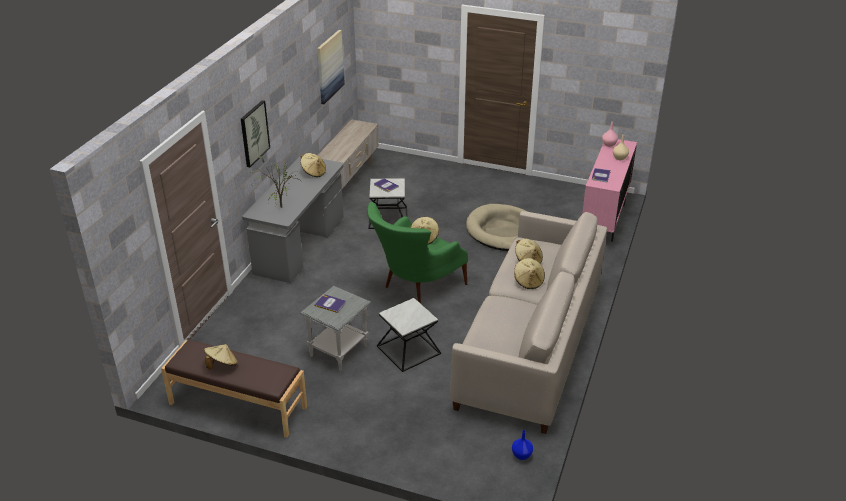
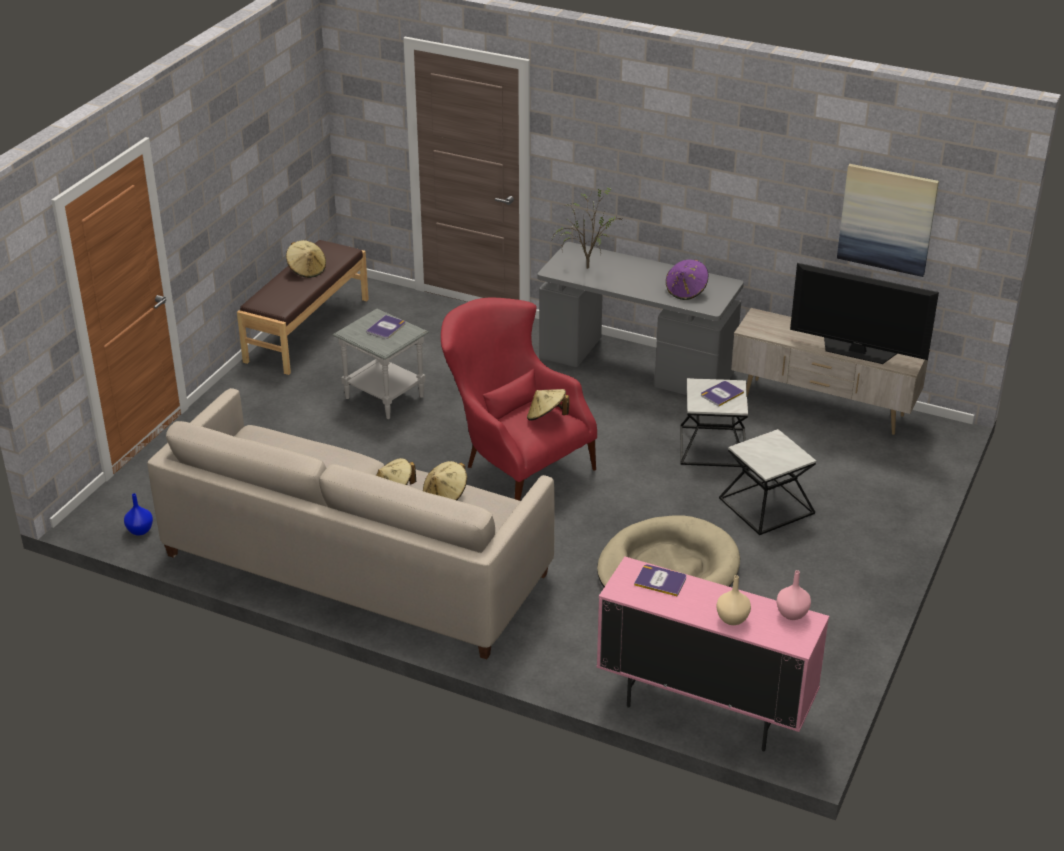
camera: 95 degrees right, 0 degrees up
picture [241,100,270,167] -> none
beige hat [300,153,326,177] -> purple hat [666,259,709,300]
green armchair [367,202,468,304] -> red armchair [441,298,597,501]
side table [377,298,441,372] -> side table moved to [719,429,816,535]
none -> television [790,263,939,364]

